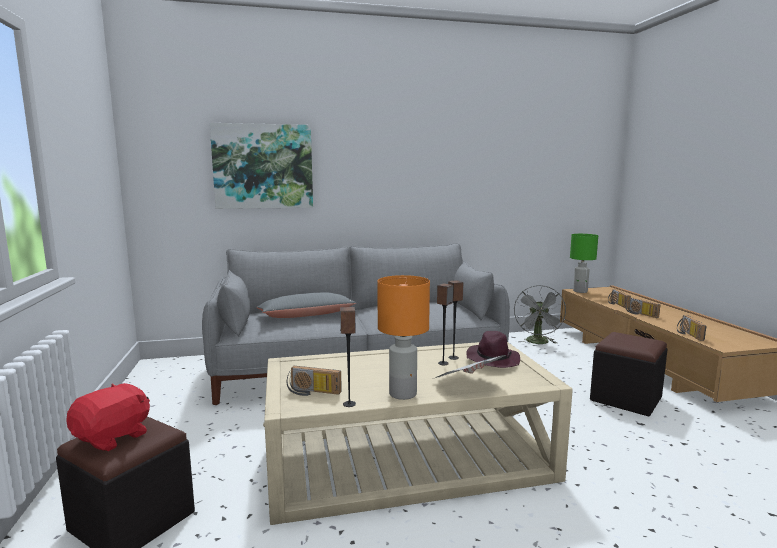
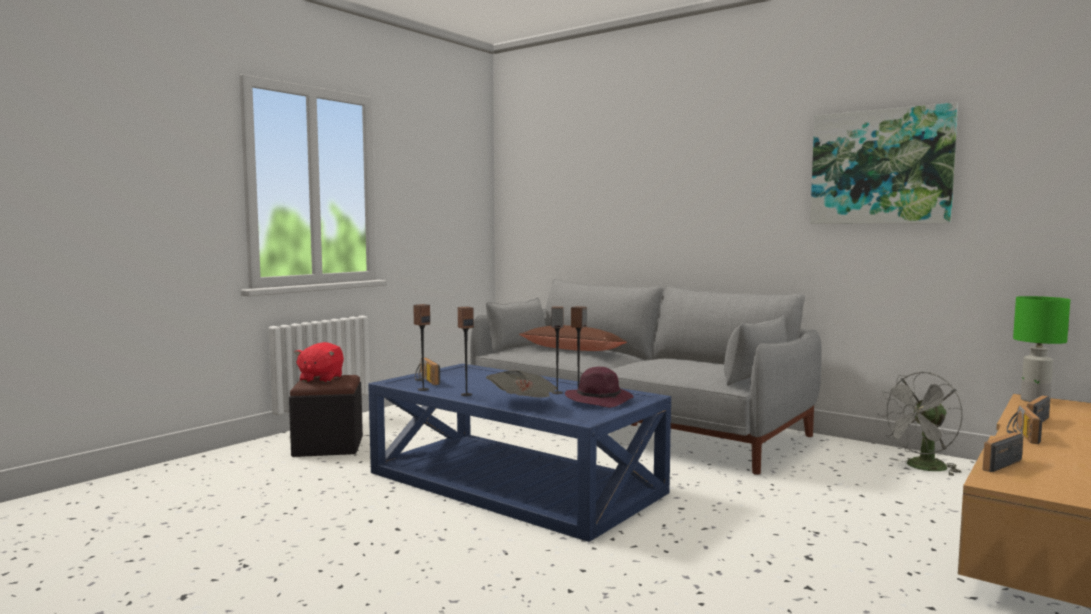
camera: 50 degrees right, 5 degrees down
red plush toy [66,383,150,451] -> red plush toy turned 105 degrees clockwise [294,342,344,382]
picture [210,123,313,209] -> picture moved to [810,102,958,224]
grey pillow [257,292,357,318] -> brown pillow [519,325,627,351]
beige coffee table [263,342,573,525] -> blue coffee table [368,364,671,542]
orange table lamp [378,275,430,400] -> speaker [458,307,474,396]
black ottoman [590,332,668,417] -> none

